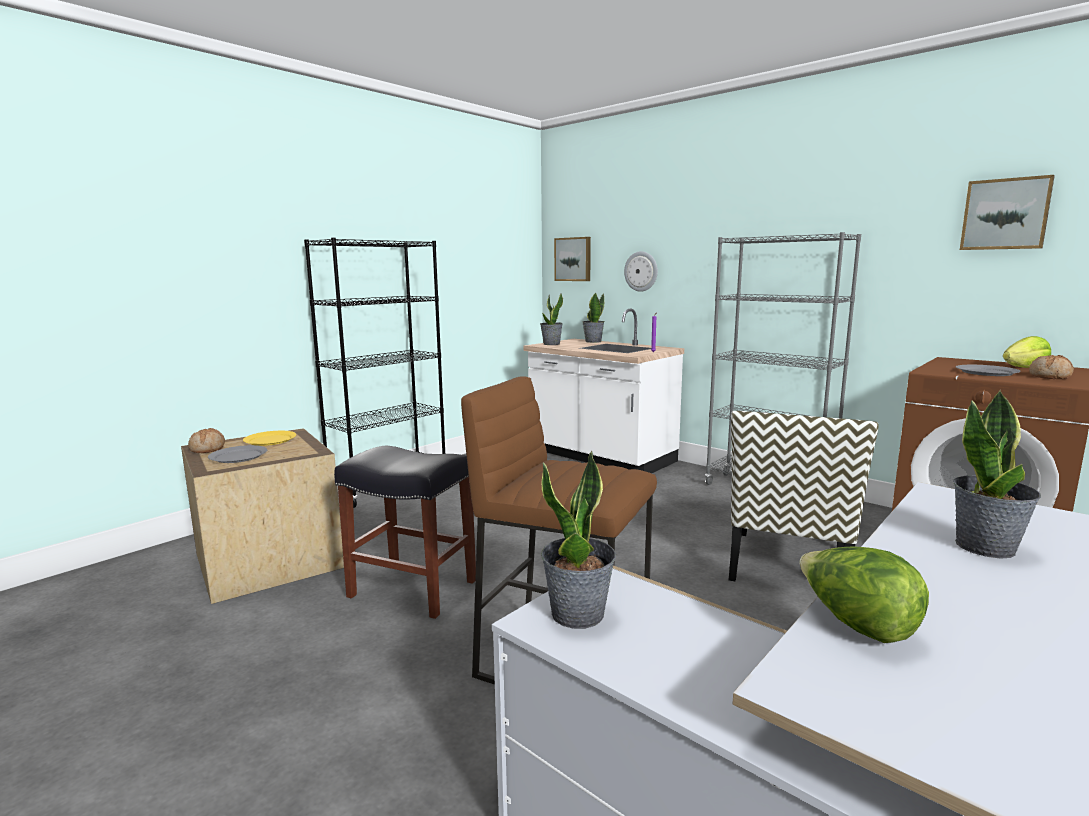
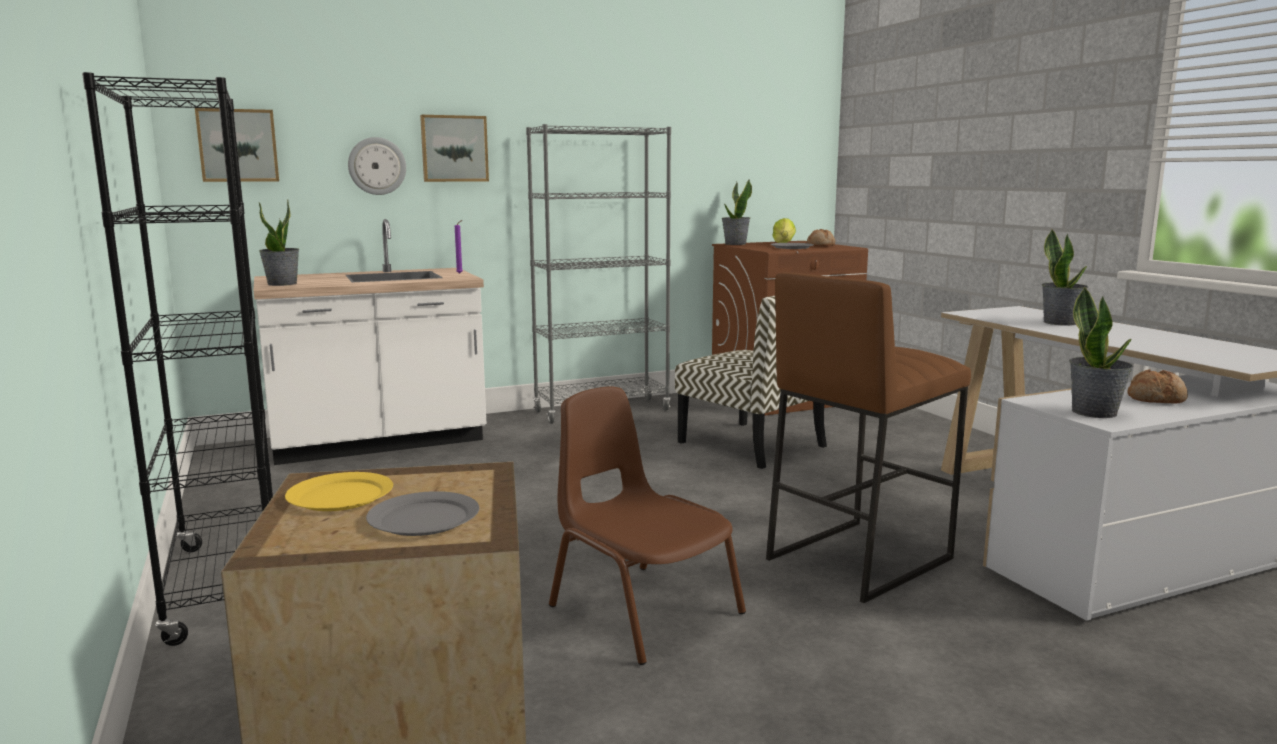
camera: 65 degrees left, 0 degrees up
bread [188,428,225,453] -> bread moved to [1127,369,1188,404]
black stool [334,445,476,619] -> brown chair [549,386,746,665]
potted plant [582,292,604,343] -> potted plant moved to [722,179,752,245]
lettuce [799,546,929,643] -> none
picture [960,175,1055,250] -> picture moved to [420,115,489,182]

